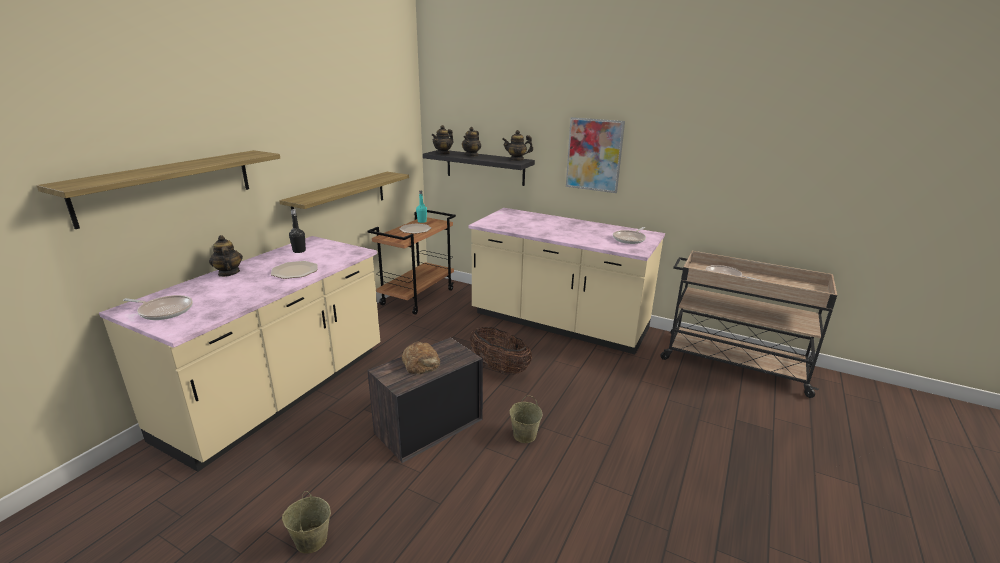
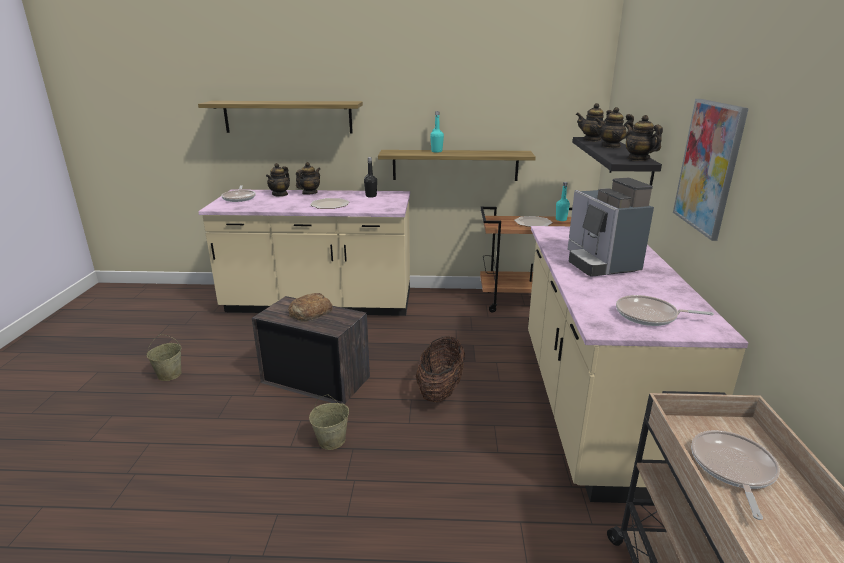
camera: 65 degrees right, 0 degrees up
none -> teapot [266,163,290,197]
none -> turquoise bottle [430,111,444,152]
none -> coffee machine [568,178,654,277]

